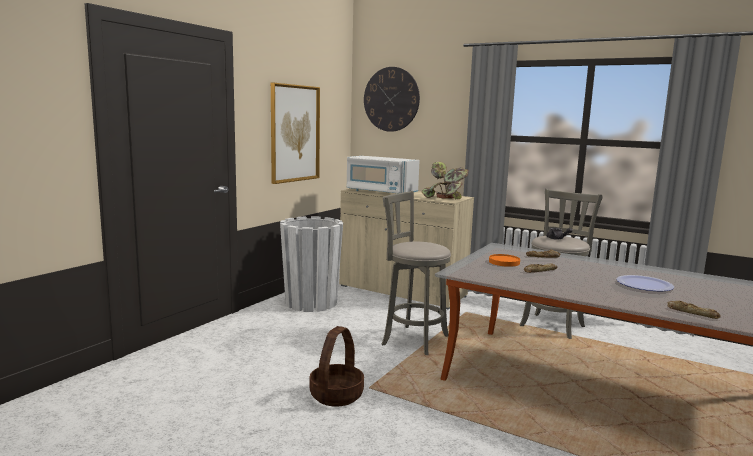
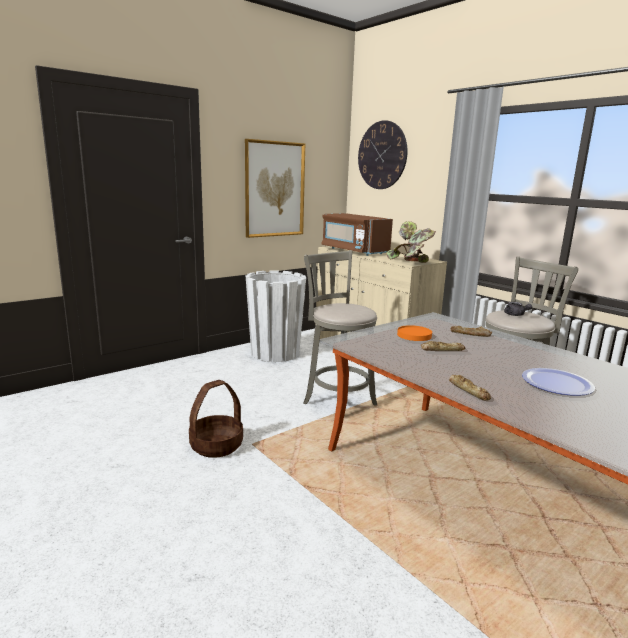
camera: 20 degrees right, 5 degrees up
white microwave [346,156,420,193] -> brown microwave [321,213,393,256]
bread [667,301,721,319] -> bread moved to [449,375,491,401]

